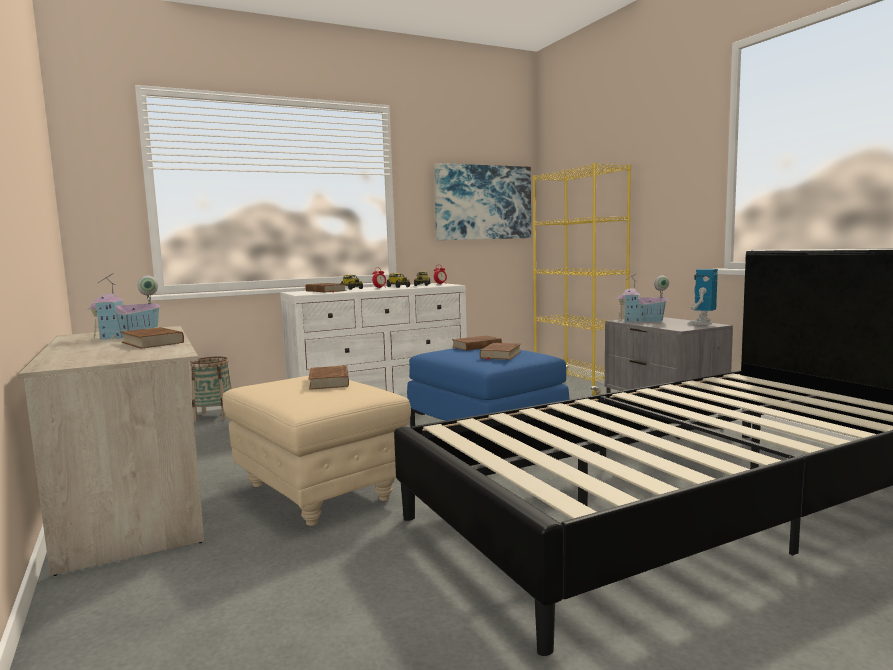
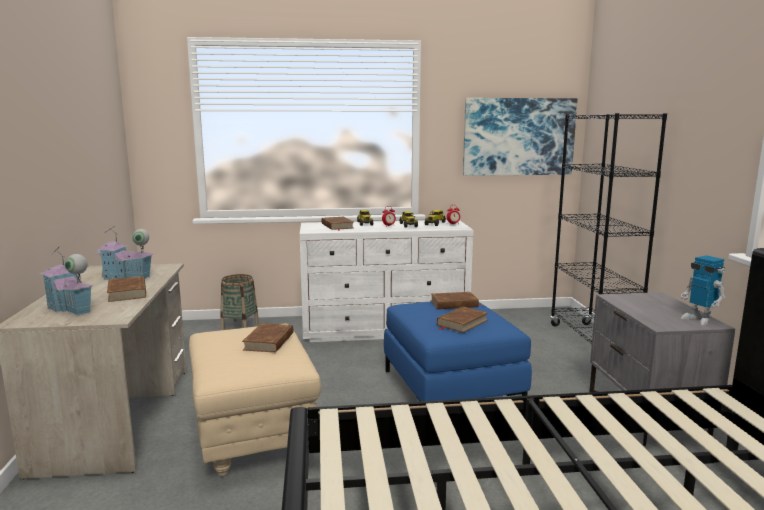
camera: 20 degrees right, 5 degrees up
yellow bookcase [532,163,631,396] -> black bookcase [550,113,667,343]
toy house [617,273,669,323] -> toy house moved to [39,246,94,315]
toy robot [687,269,718,325] -> toy robot turned 90 degrees counterclockwise [681,255,725,326]

